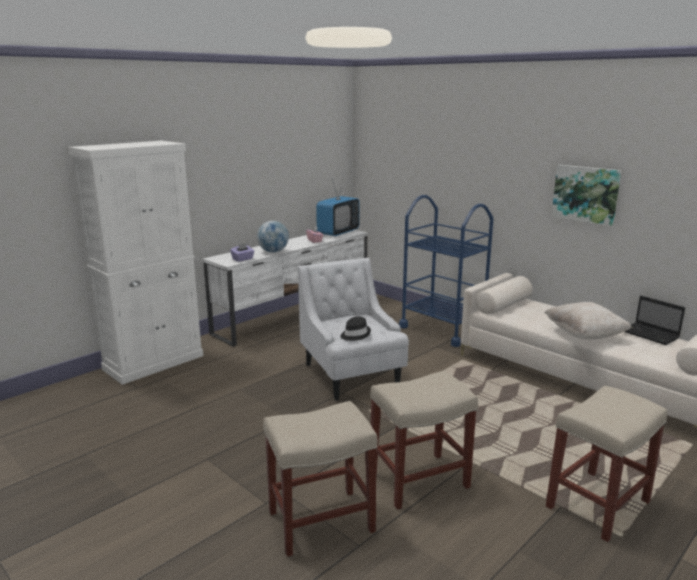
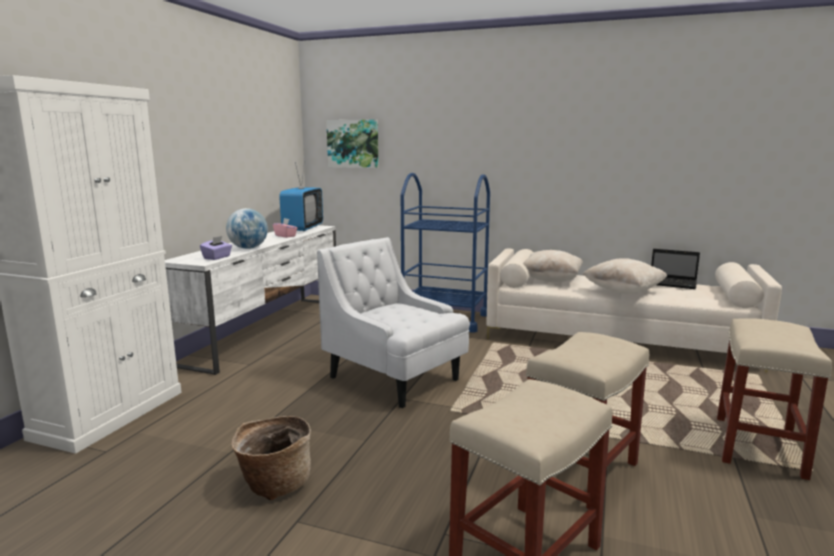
camera: 25 degrees left, 5 degrees down
black hat [341,316,371,341] -> none
picture [551,165,621,226] -> picture moved to [326,119,378,168]
none -> basket [231,416,311,500]
none -> beige pillow [523,250,583,283]

